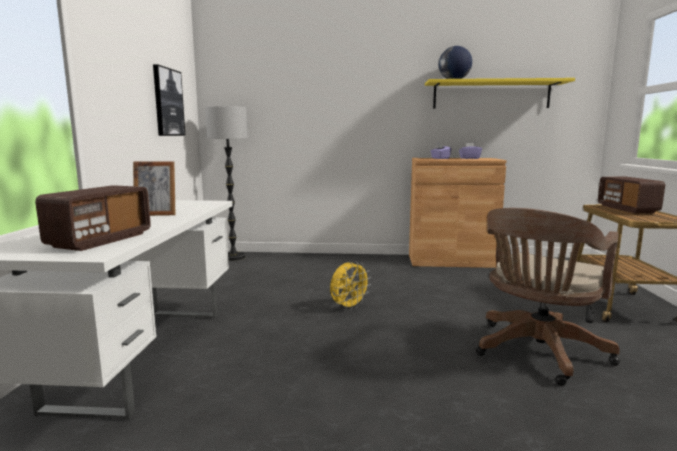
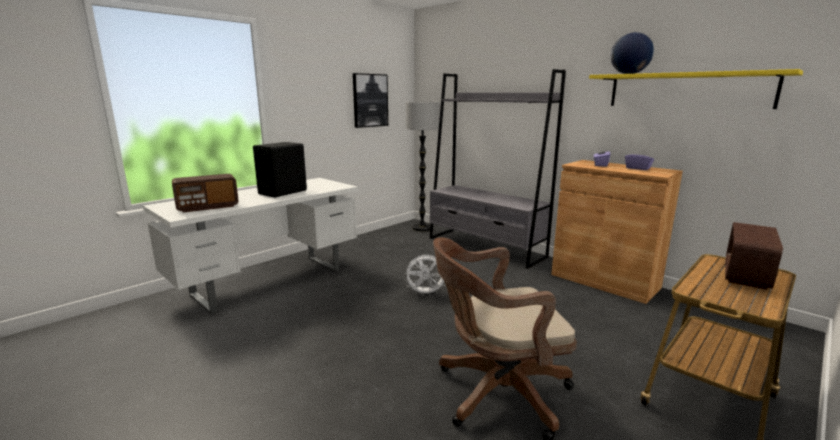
camera: 40 degrees right, 5 degrees up
picture frame [133,161,175,216] -> black speaker [253,142,307,198]
yellow fan [330,261,371,310] -> white fan [404,255,446,296]
none -> grey bookcase [430,69,566,269]

